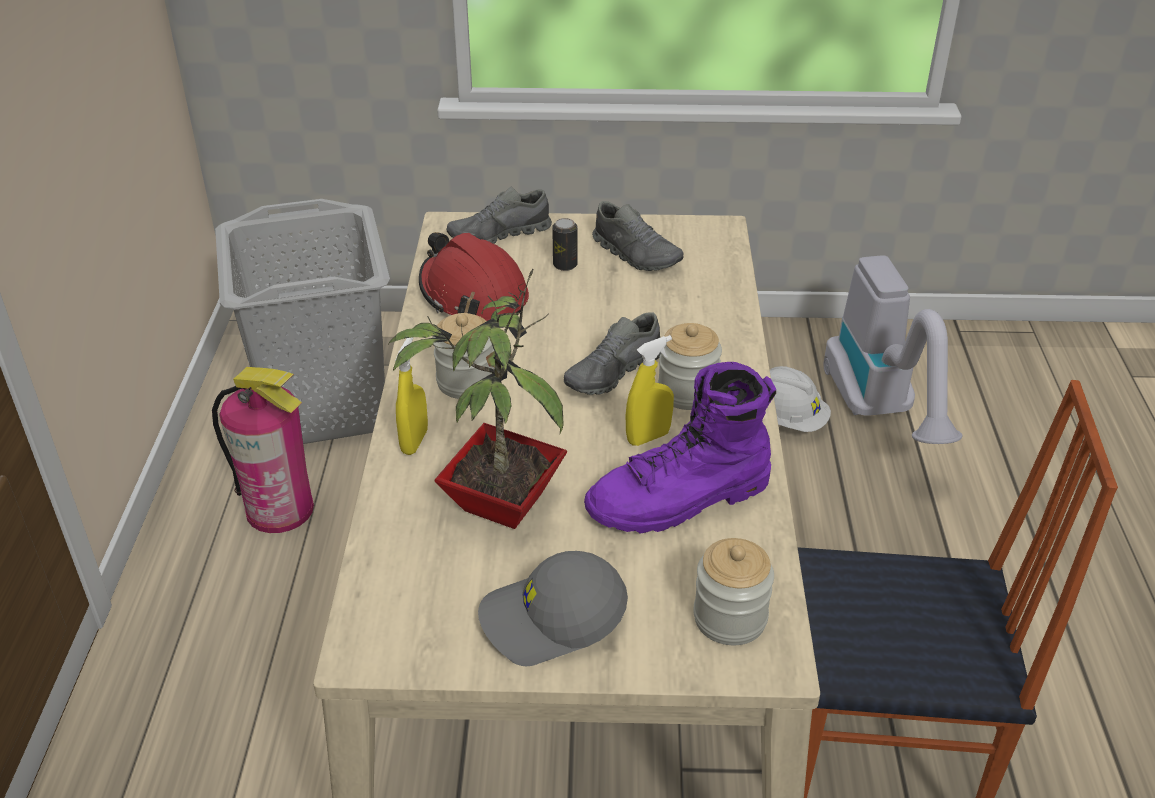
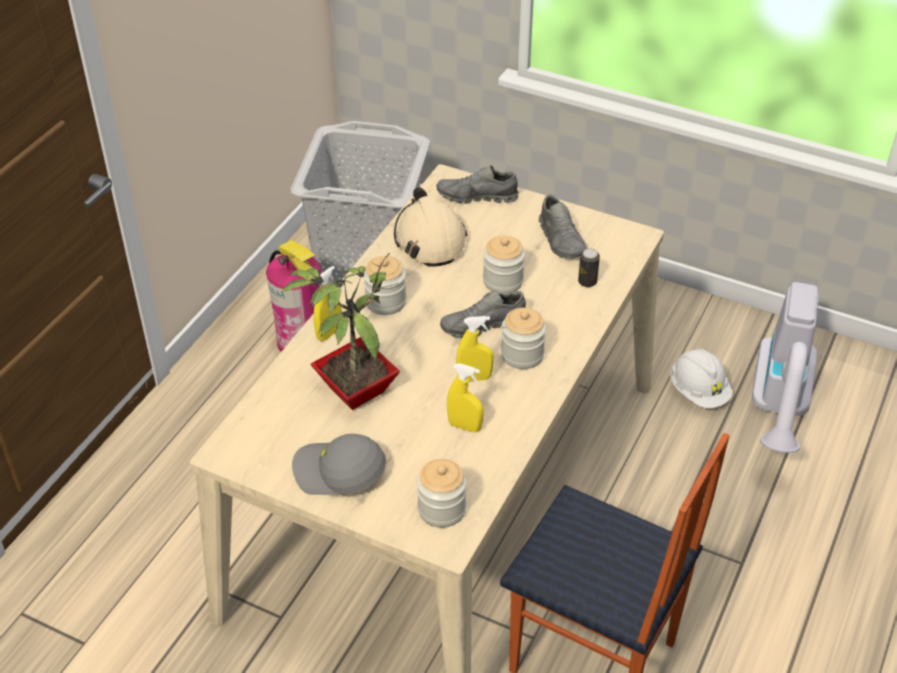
camera: 25 degrees right, 5 degrees up
red hard hat [419,232,529,321] -> beige hard hat [394,187,467,267]
can [552,218,577,271] -> can moved to [578,248,600,287]
purple boot [584,362,776,533] -> yellow spray bottle [447,363,484,433]
none -> jar [483,236,525,294]

